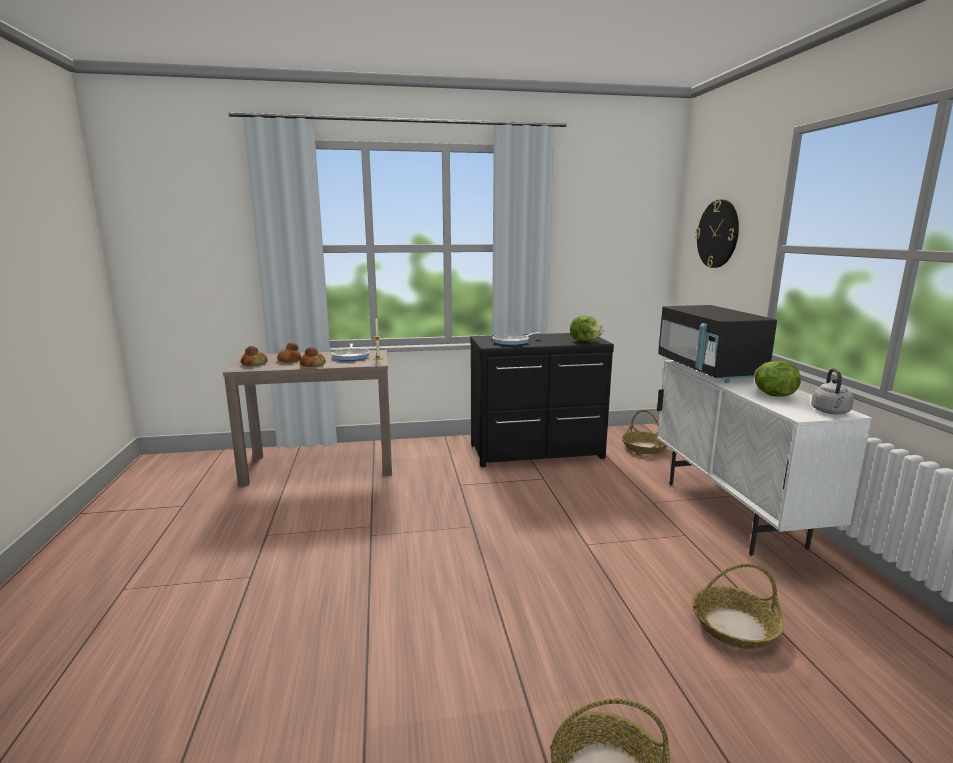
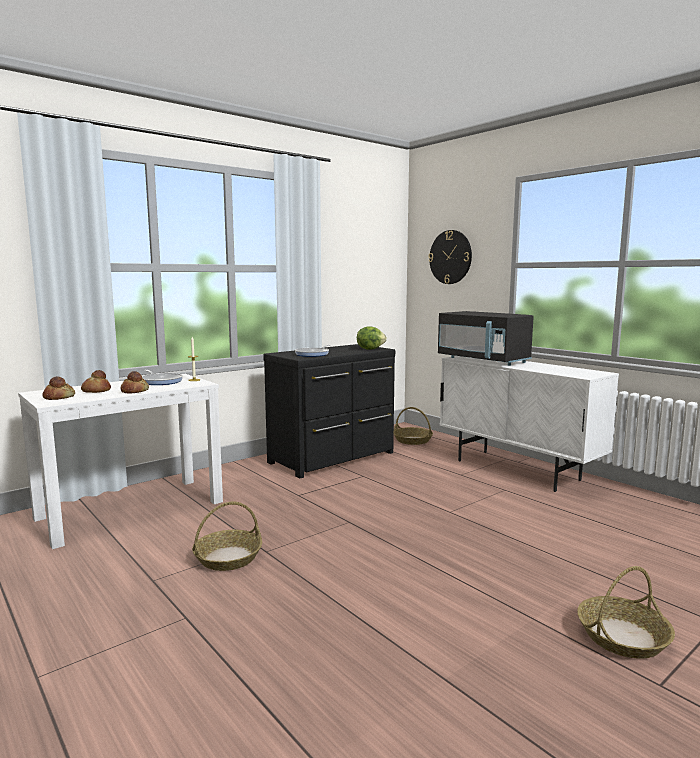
camera: 30 degrees left, 5 degrees down
brown console table [223,350,392,487] -> white console table [18,374,223,549]
basket [692,563,784,649] -> basket moved to [192,502,262,571]
lettuce [754,360,801,397] -> none
grey kettle [811,368,854,414] -> none

